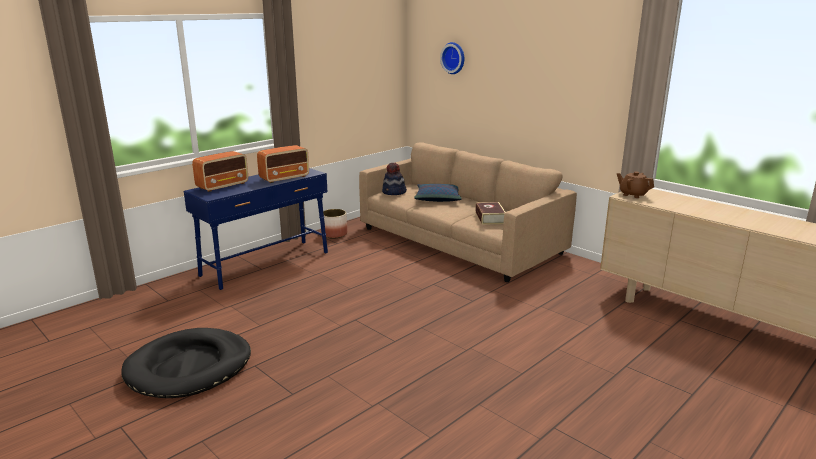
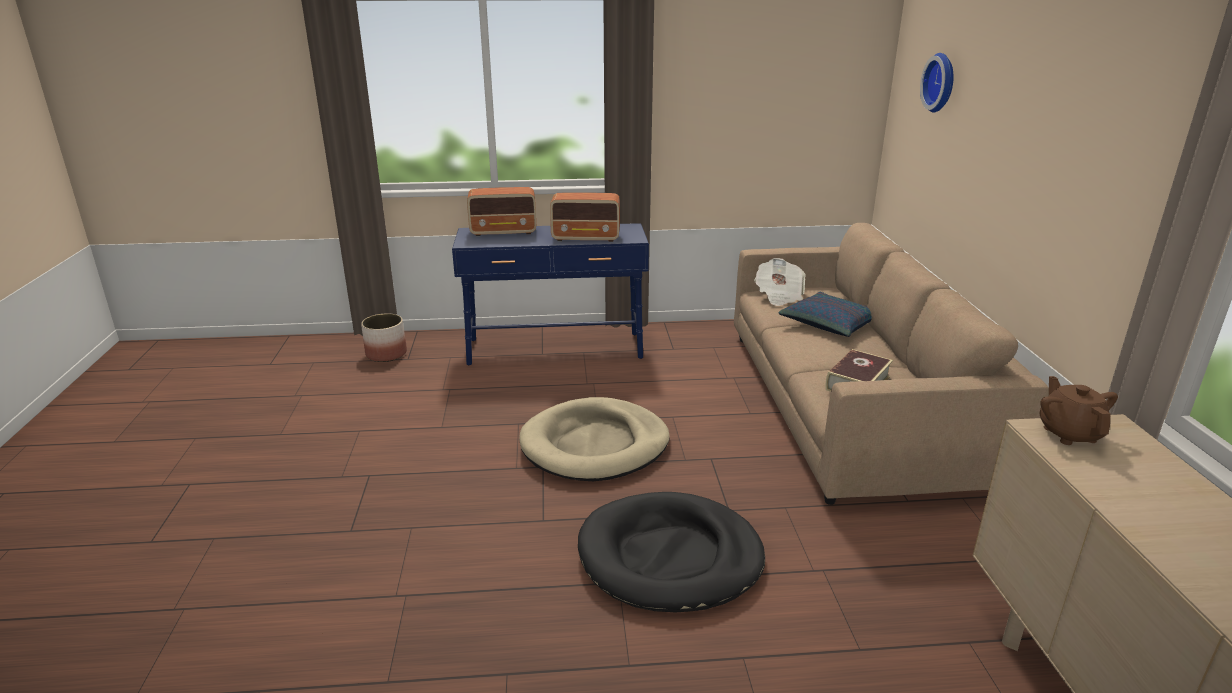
camera: 40 degrees right, 5 degrees up
black dog bed [121,328,251,398] -> black dog bed moved to [578,492,765,612]
planter [323,209,347,239] -> planter moved to [361,313,407,362]
hat [382,163,407,195] -> newspaper [754,258,806,306]
none -> beige dog bed [519,397,670,481]

